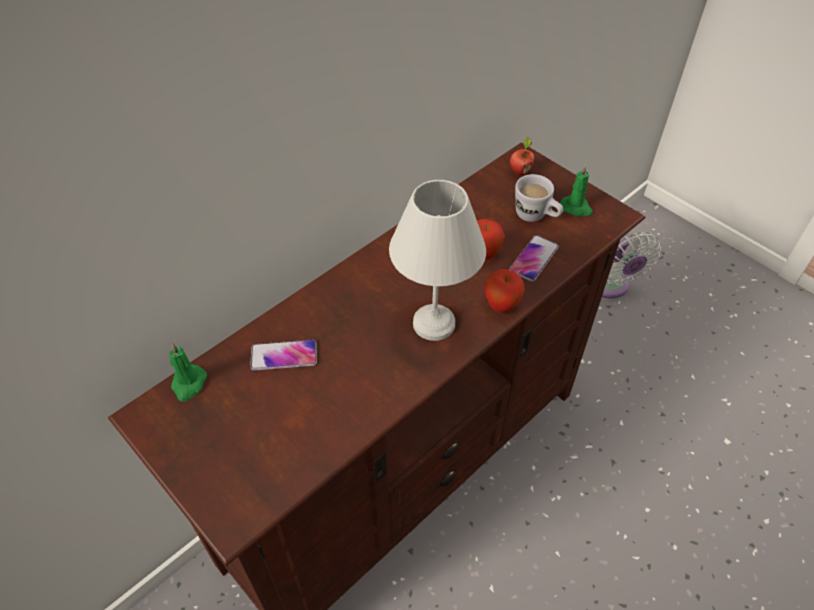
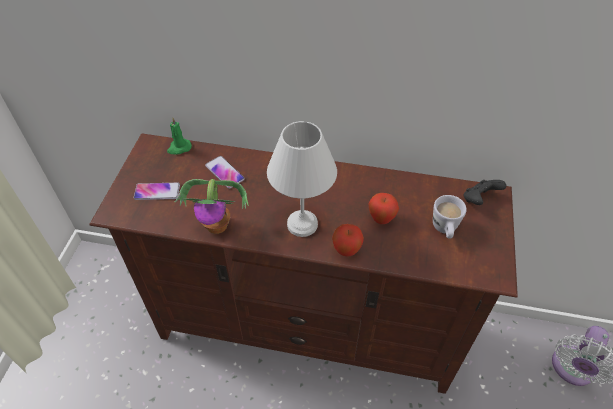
camera: 55 degrees right, 0 degrees up
phone [509,235,559,282] -> phone moved to [134,183,180,200]
apple [510,137,534,176] -> black game controller [464,180,507,205]
green candle [560,165,593,216] -> none
none -> potted plant [174,179,249,234]

